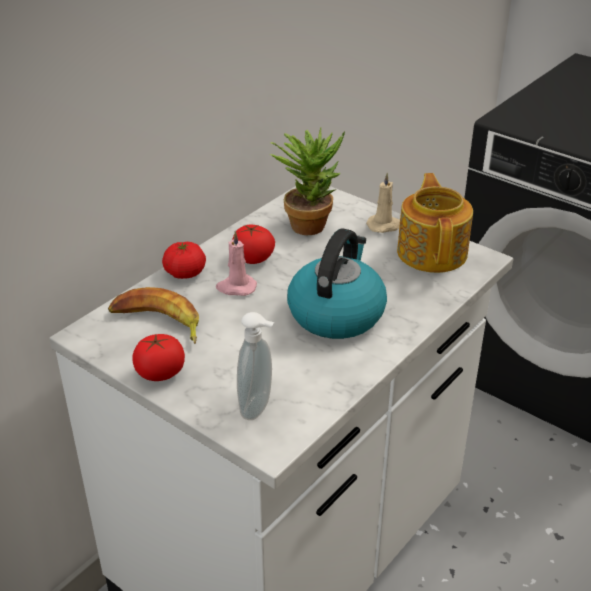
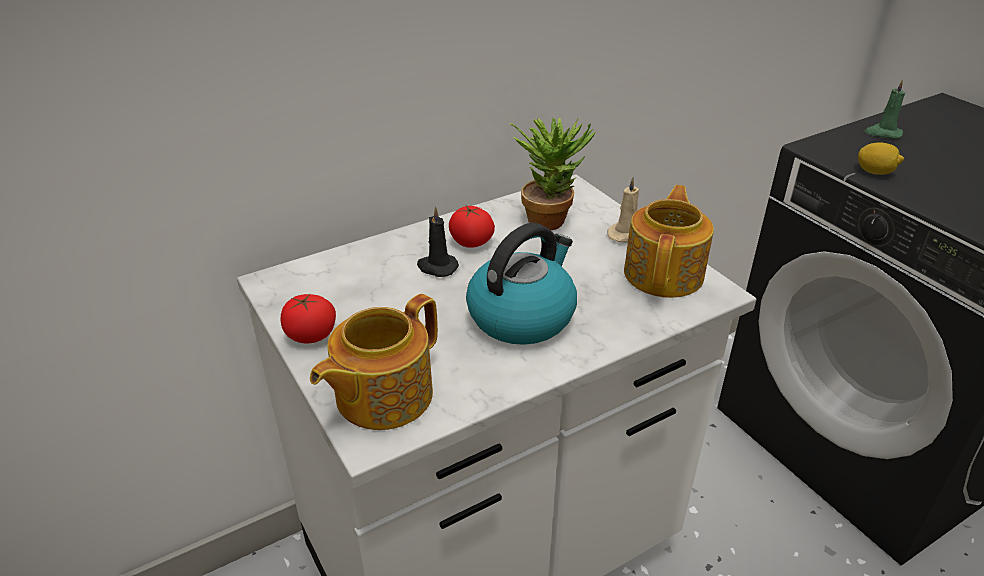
camera: 20 degrees right, 0 degrees up
banana [108,287,199,344] -> none
tomato [162,242,206,279] -> none
pink candle [216,231,257,296] -> black candle [417,206,459,277]
soap dispenser [237,312,274,420] -> teapot [310,294,438,430]
none -> lemon [858,142,904,175]
none -> green candle [864,79,905,139]

